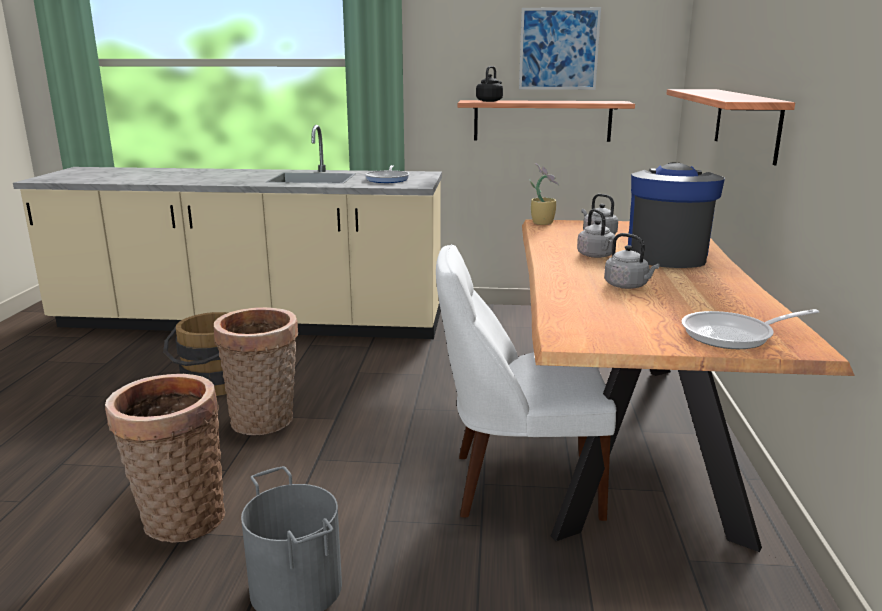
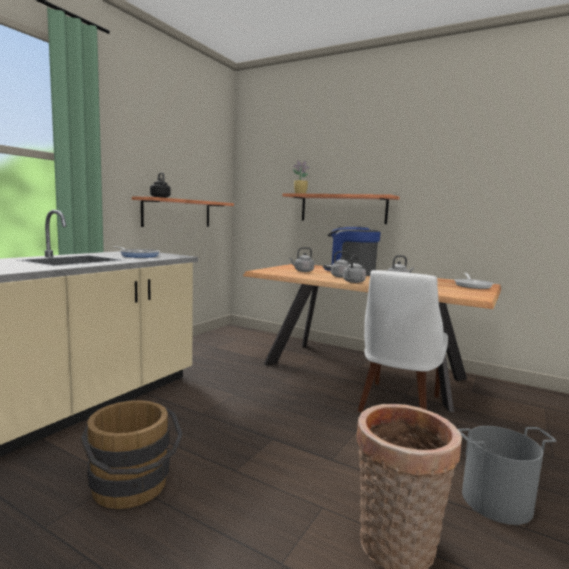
camera: 65 degrees left, 10 degrees down
basket [214,307,298,435] -> none
picture [519,7,601,90] -> none
potted plant [530,163,559,225] -> potted plant moved to [293,160,310,194]
none -> grey kettle [343,254,366,283]

